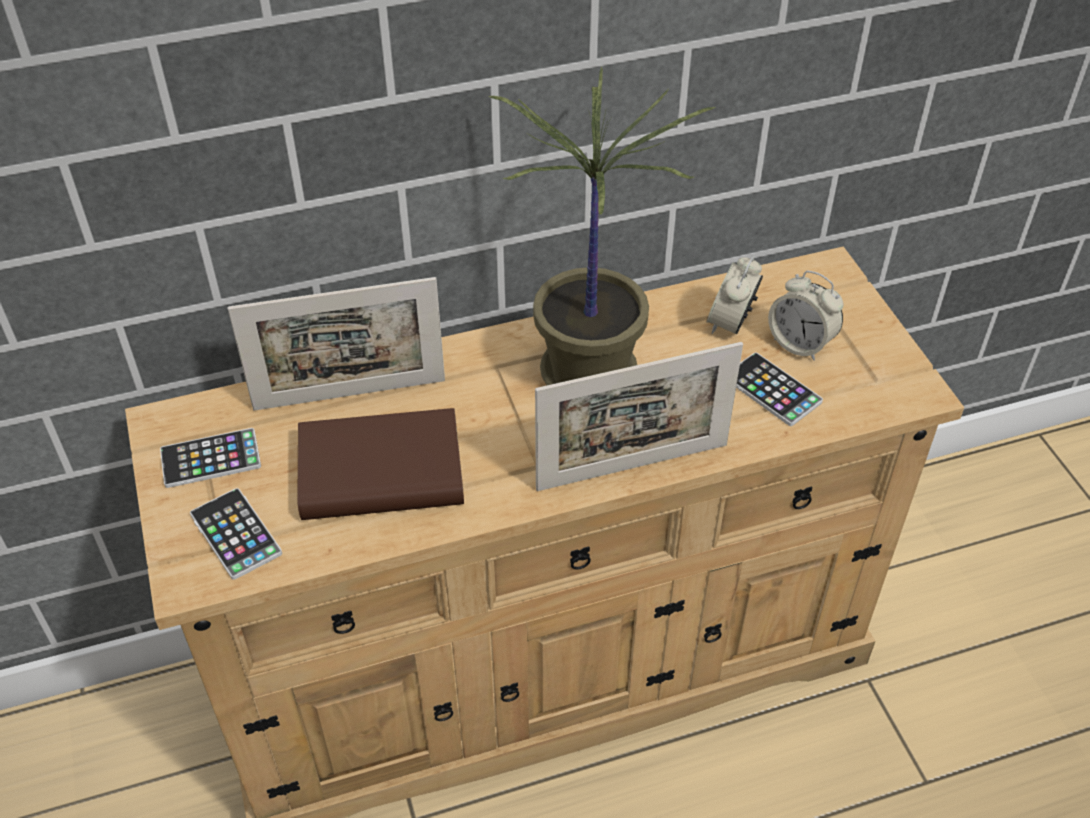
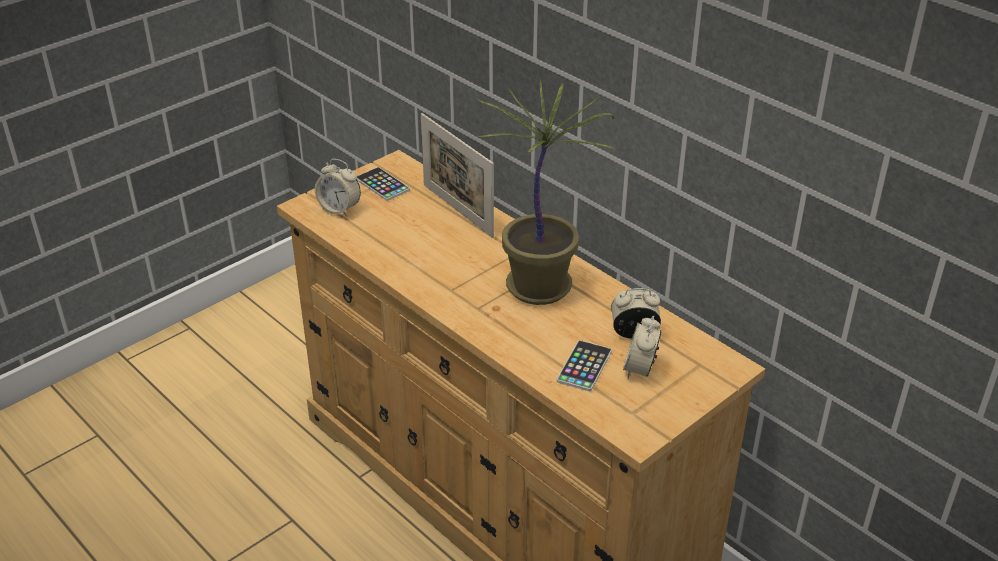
camera: 65 degrees right, 10 degrees down
phone [190,488,282,580] -> alarm clock [315,159,361,217]
brown book [298,408,464,520] -> none
picture frame [535,342,743,491] -> none

